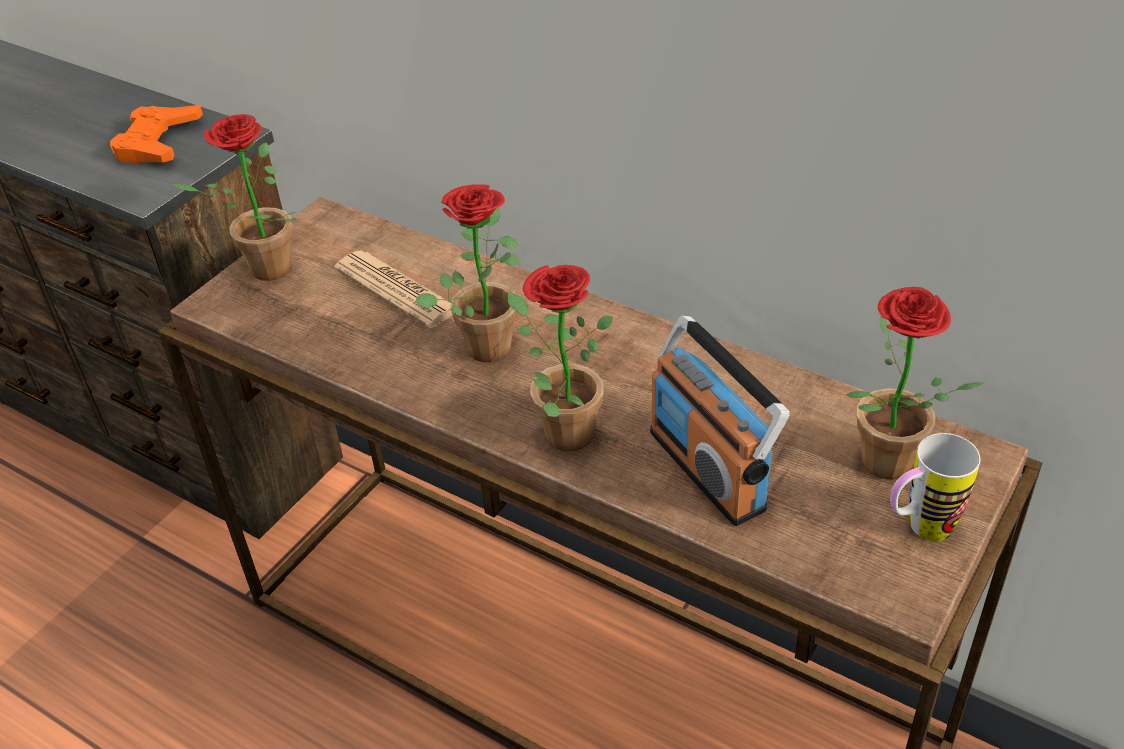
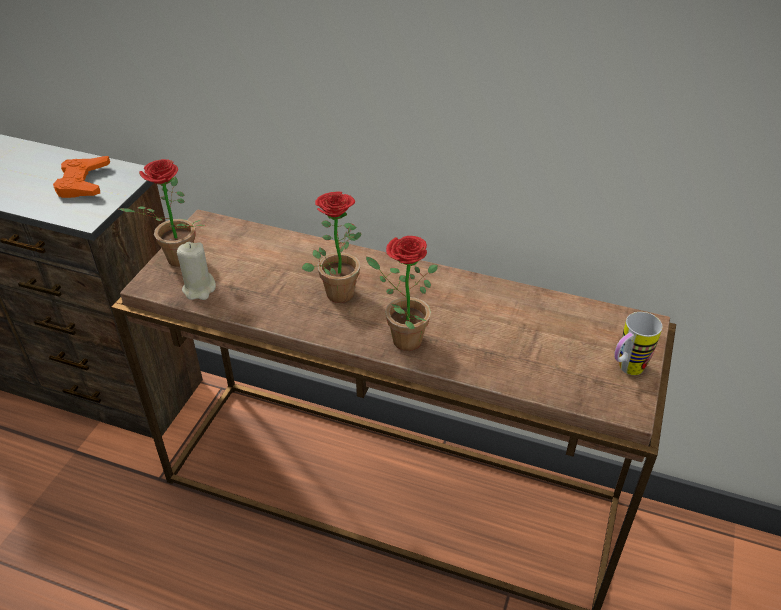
camera: 15 degrees left, 0 degrees up
newspaper [334,250,453,328] -> none
radio [650,316,790,526] -> none
potted plant [846,287,984,480] -> none
none -> beige candle [177,242,216,300]

